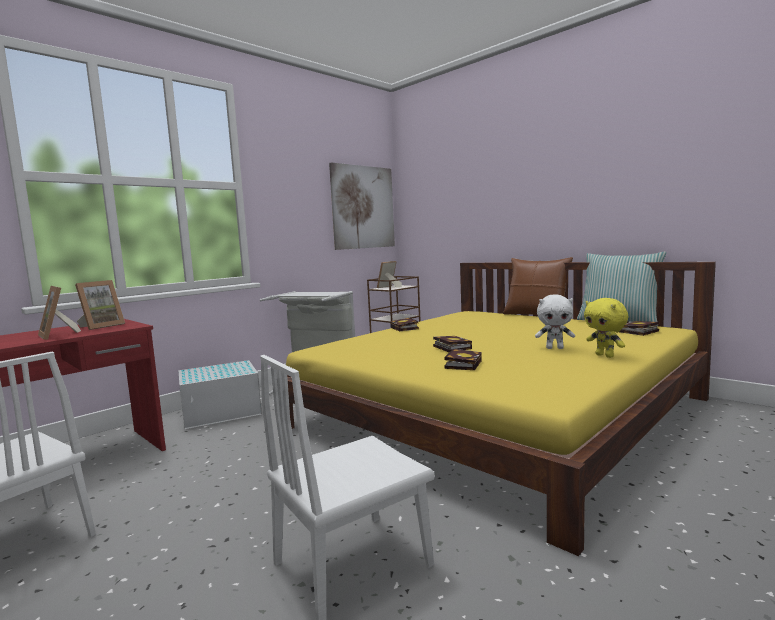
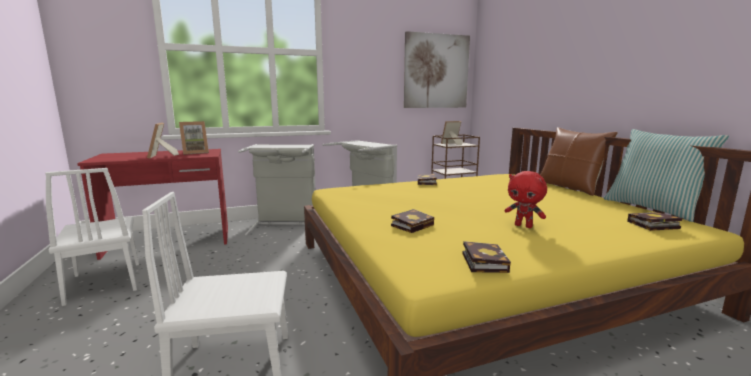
camera: 25 degrees right, 5 degrees up
white storage box [178,360,262,429] -> grey laundry basket [238,144,316,235]
book [433,336,472,352] -> book moved to [463,241,511,273]
white plush toy [535,295,575,349] -> red plush toy [505,171,547,228]
yellow plush toy [584,298,628,358] -> none

